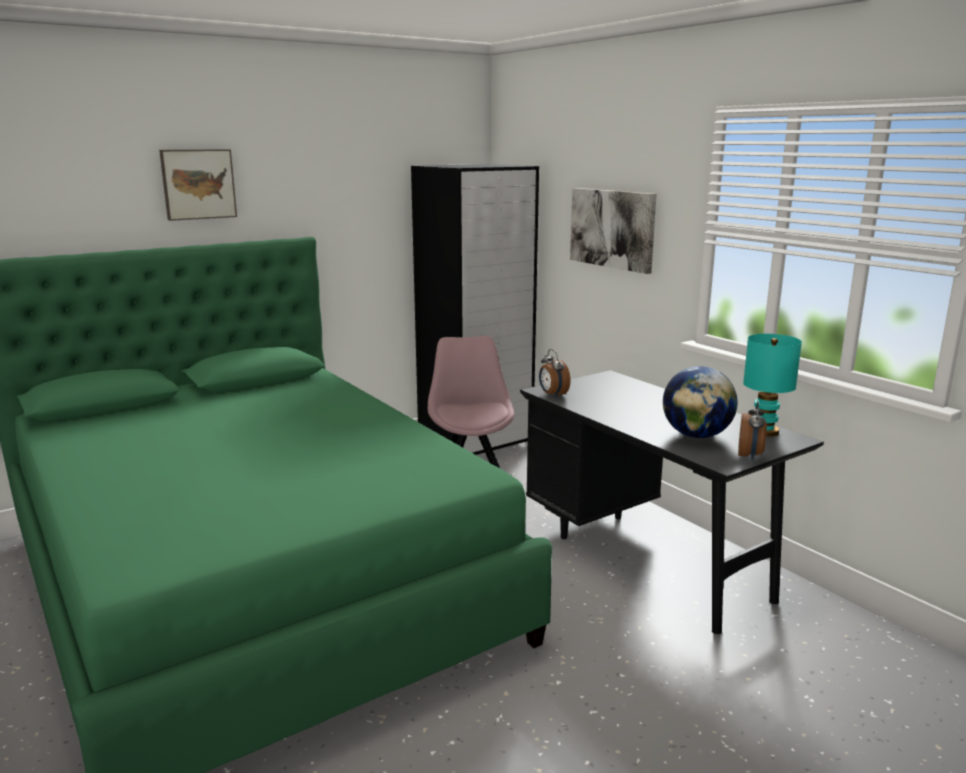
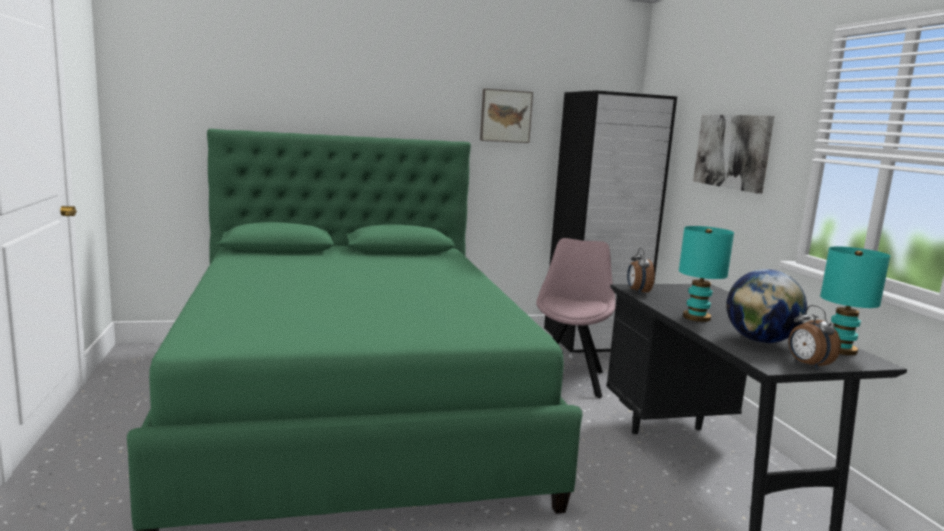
camera: 20 degrees right, 5 degrees down
picture [159,149,237,221] -> picture moved to [480,89,533,143]
alarm clock [738,400,767,461] -> alarm clock turned 120 degrees clockwise [789,305,841,370]
none -> turquoise table lamp [679,226,734,322]

